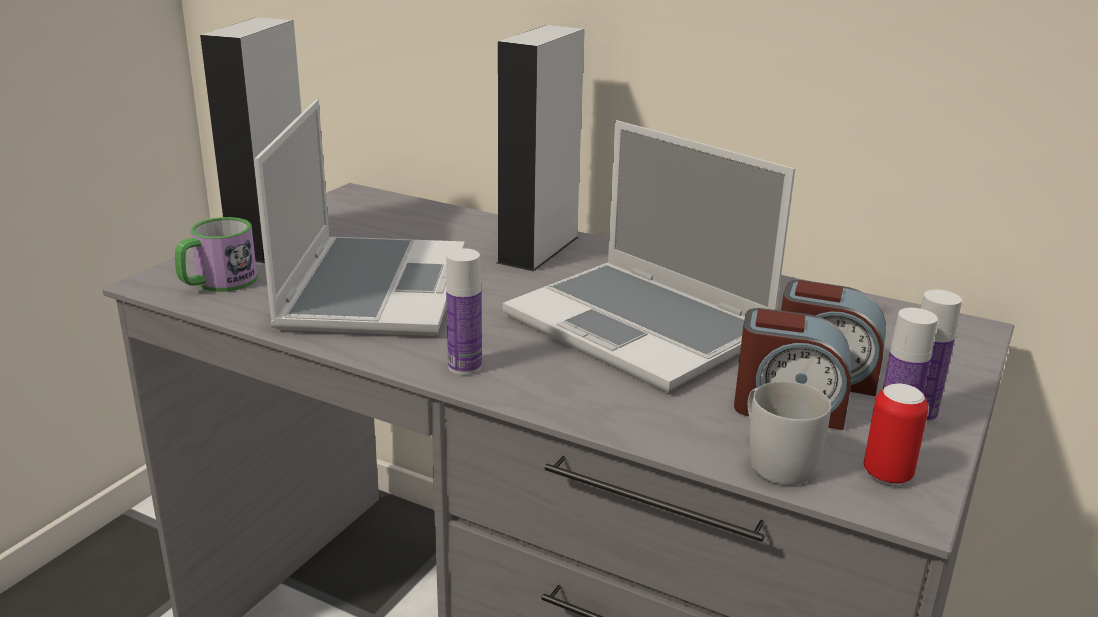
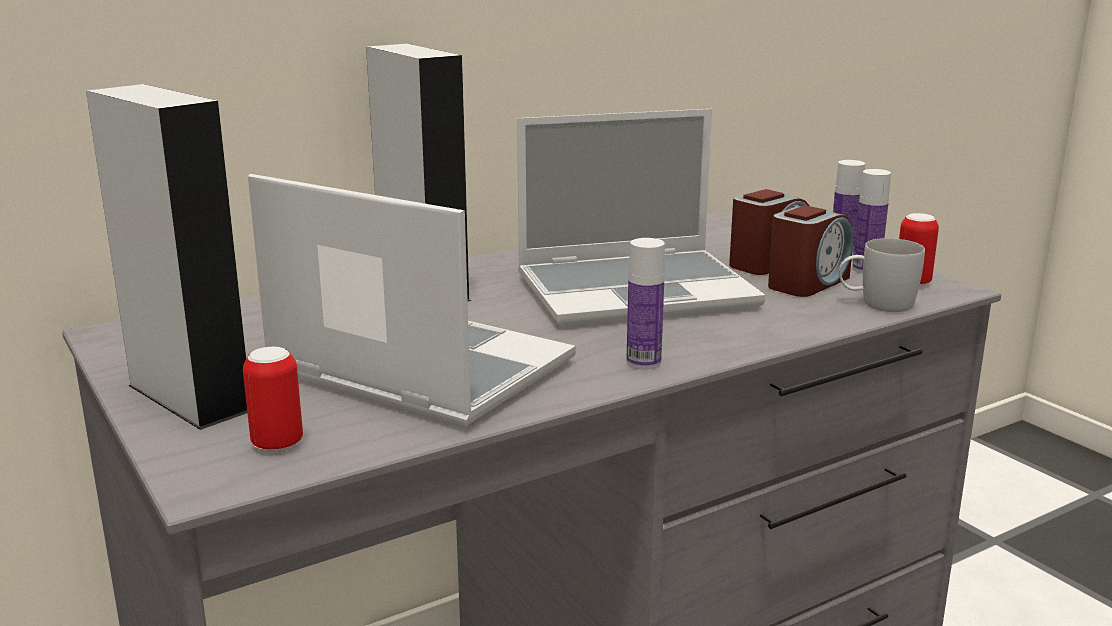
camera: 60 degrees left, 5 degrees down
mug [175,217,257,292] -> can [243,347,303,452]

